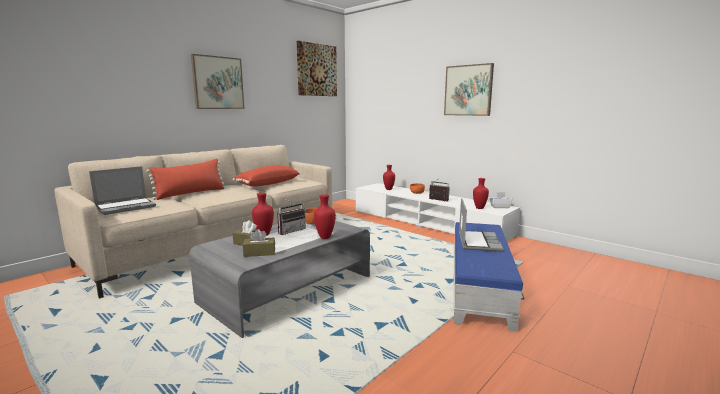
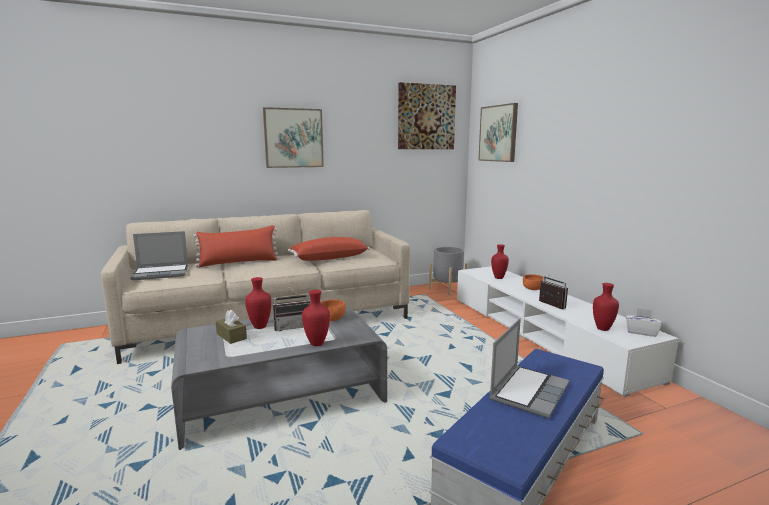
camera: 25 degrees right, 0 degrees up
brown tissue box [243,229,275,257] -> none
picture [444,63,494,116] -> picture moved to [478,103,518,162]
none -> grey planter [429,247,468,295]

